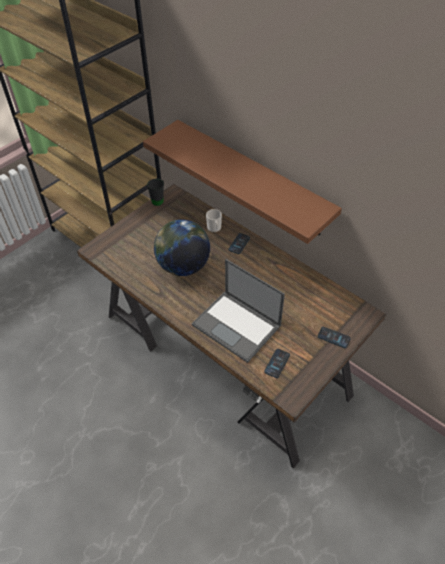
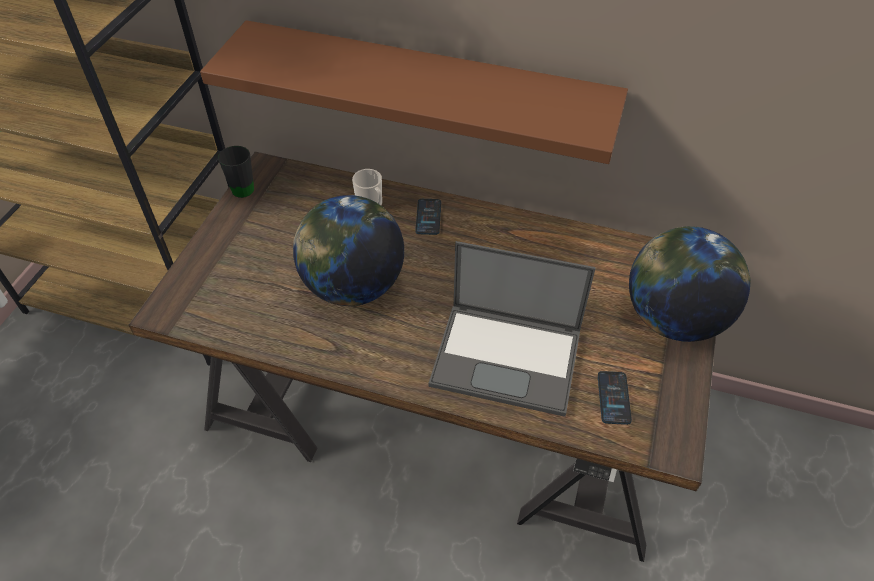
camera: 25 degrees left, 0 degrees up
phone [318,327,351,348] -> globe [629,226,751,342]

